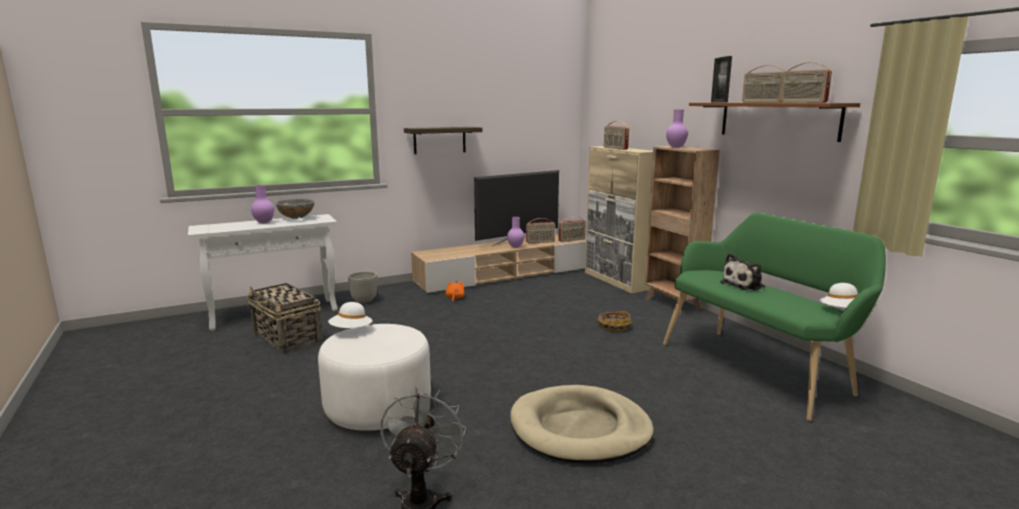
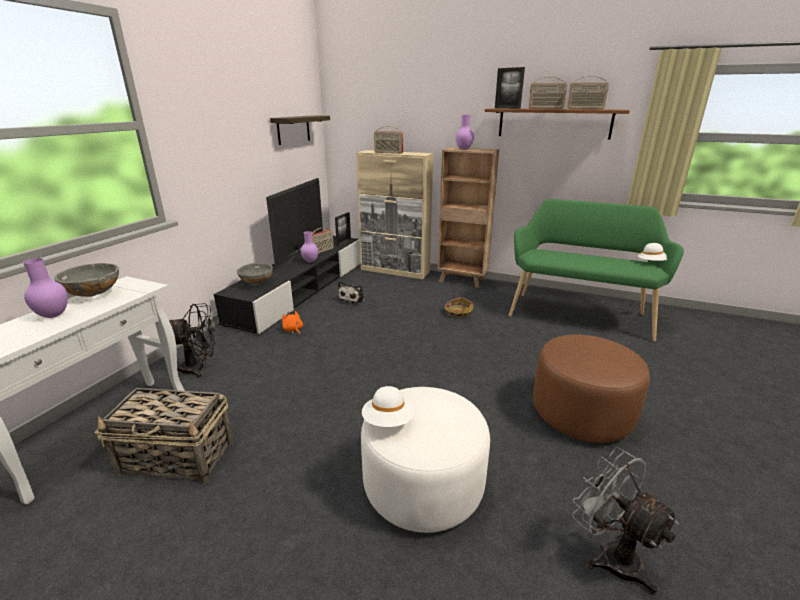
camera: 40 degrees left, 10 degrees up
planter [348,271,378,304] -> black fan [169,303,215,378]
shelf [404,127,483,154] -> shelf moved to [270,115,330,145]
beige tv stand [411,234,586,294] -> black tv stand [213,236,361,335]
beige dog bed [510,385,654,464] -> brown ottoman [533,335,650,443]
radio [559,216,586,242] -> picture frame [335,212,351,247]
plush toy [720,253,766,291] -> plush toy moved to [338,281,365,304]
none -> grey bowl [237,263,273,285]

